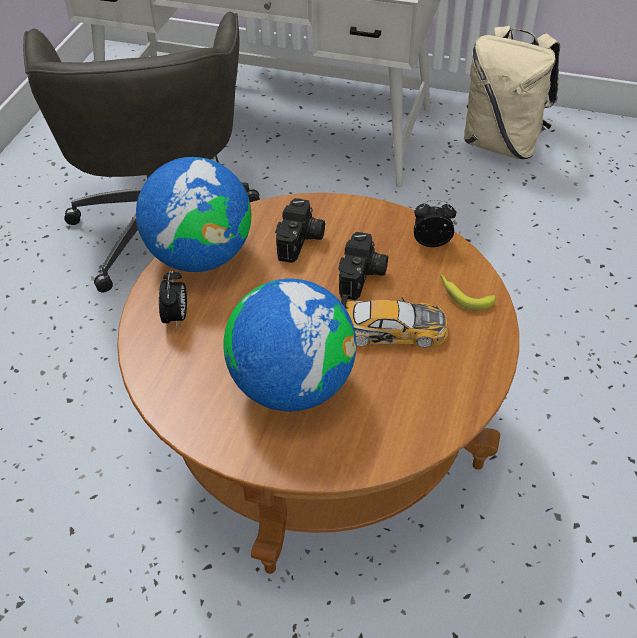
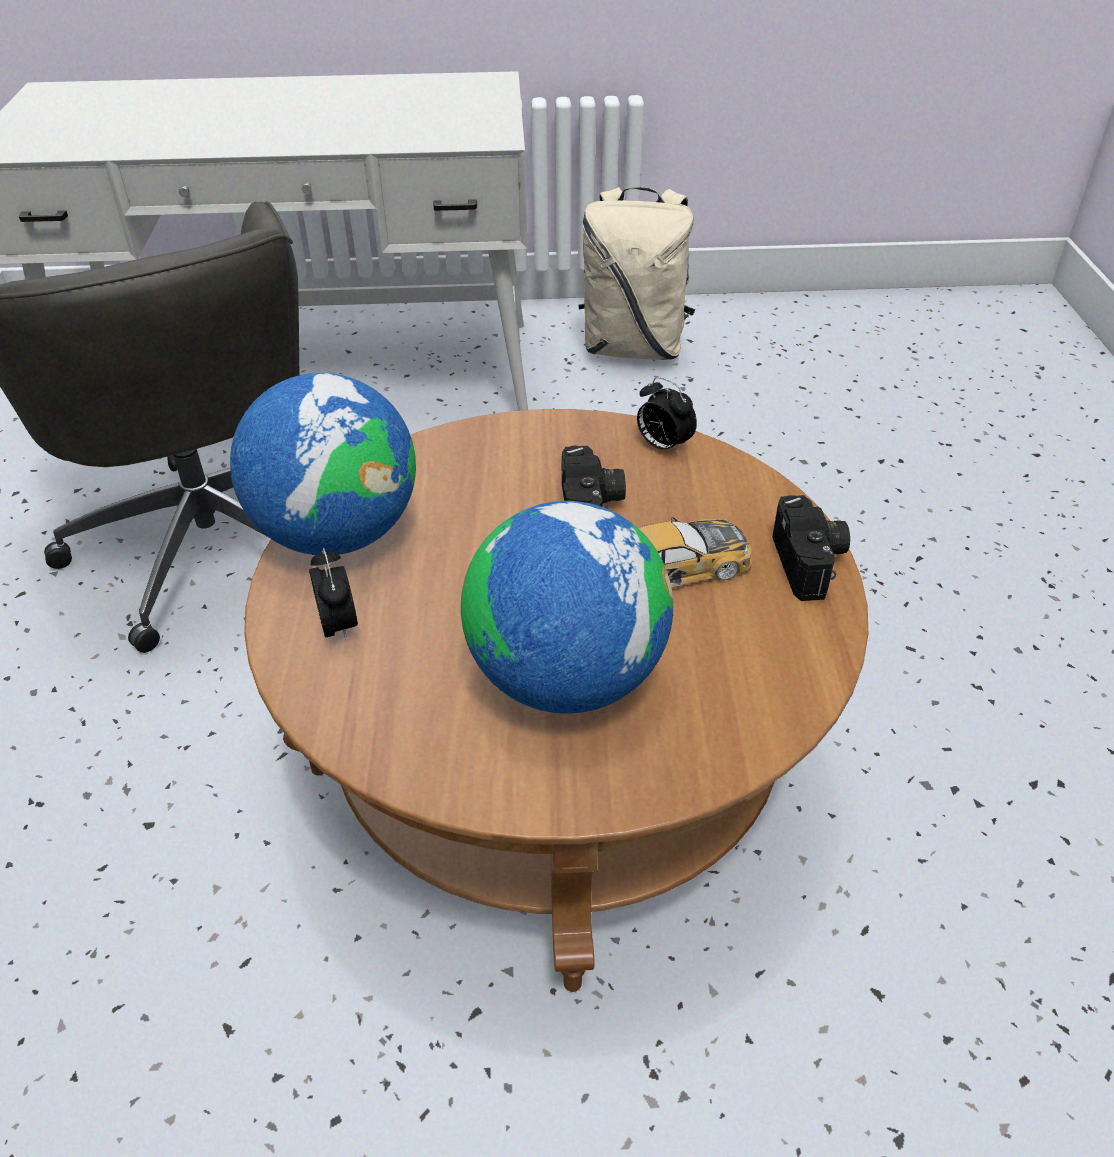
camera: 20 degrees left, 5 degrees down
camera [275,198,325,263] -> camera moved to [773,495,850,601]
alarm clock [414,200,456,247] -> alarm clock turned 120 degrees counterclockwise [637,377,697,455]
banana [440,275,496,311] -> none

